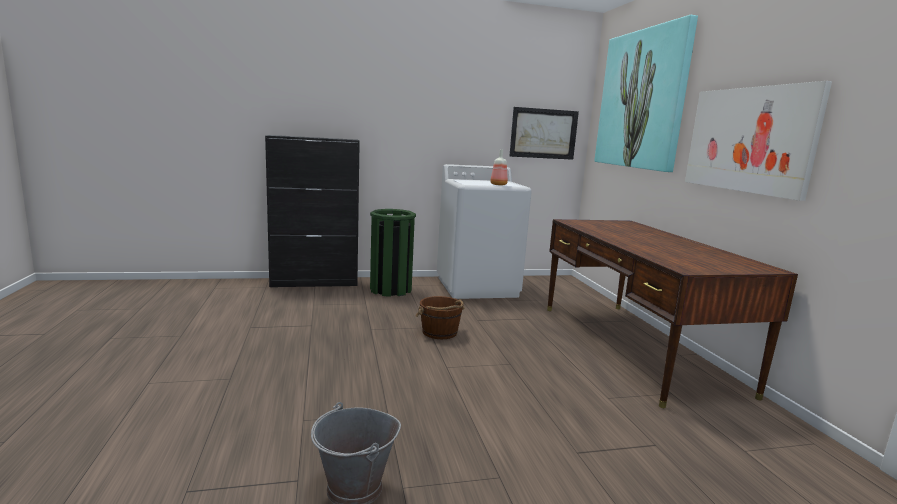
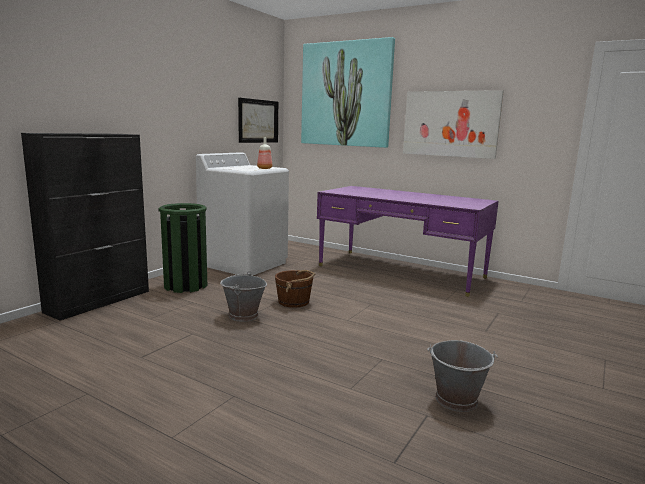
camera: 45 degrees left, 0 degrees up
brown desk [547,219,798,408] -> purple desk [317,186,499,297]
none -> grey bucket [220,271,267,322]

